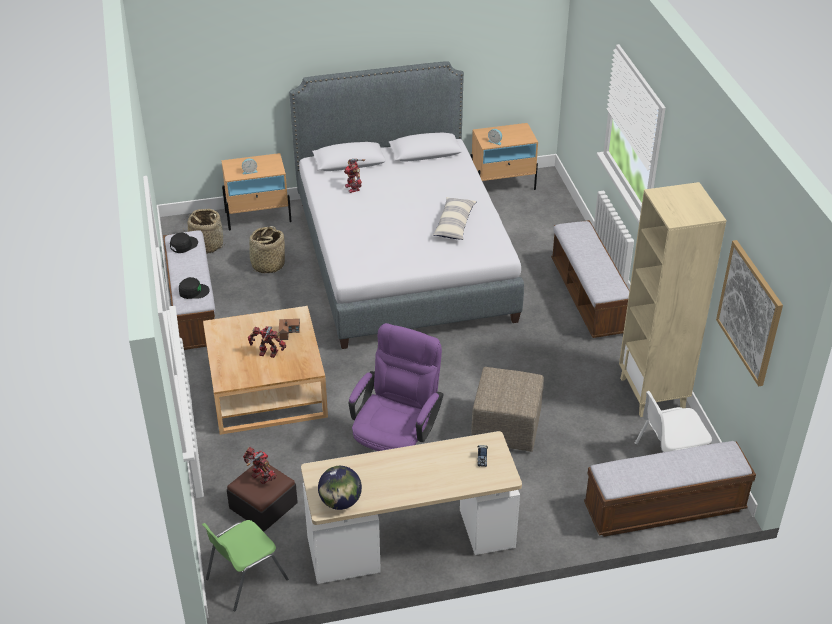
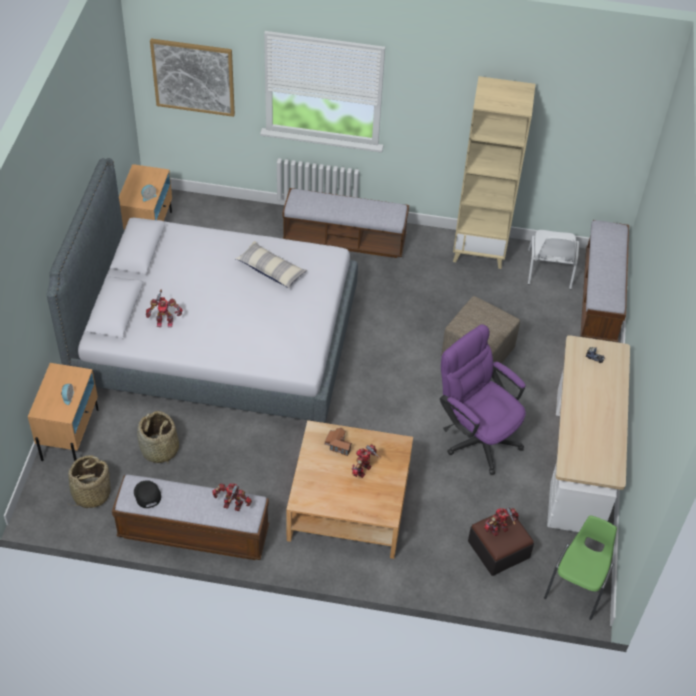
camera: 70 degrees left, 10 degrees up
black cap [179,277,210,299] -> toy robot [212,483,252,511]
green chair [202,520,288,612] -> green chair turned 135 degrees counterclockwise [544,516,617,620]
globe [318,466,362,510] -> none
picture [716,240,783,386] -> picture moved to [150,38,235,117]

